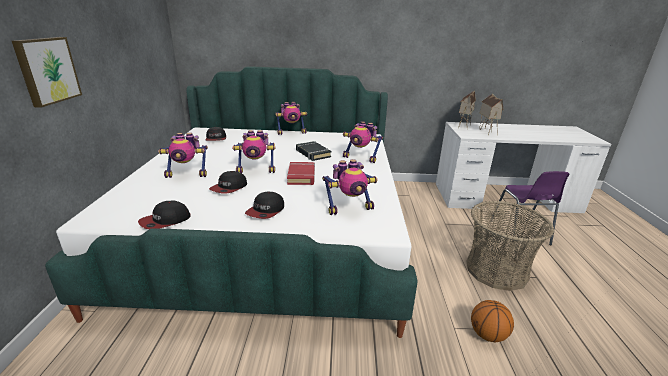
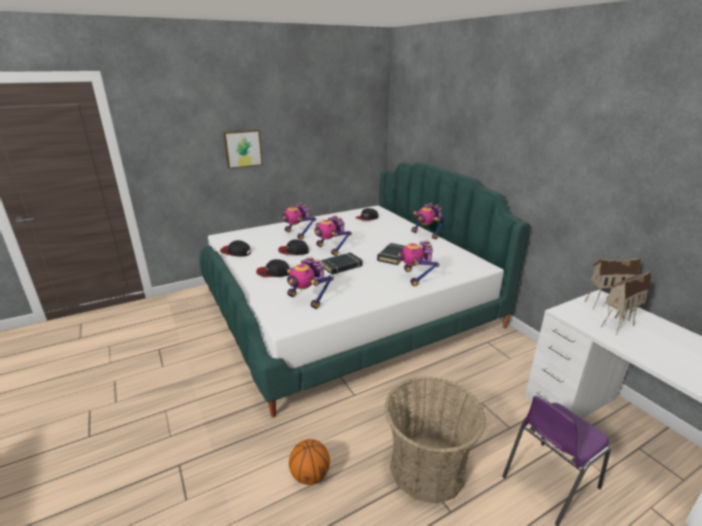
camera: 60 degrees right, 0 degrees up
red book [287,162,315,185] -> black book [321,252,362,275]

